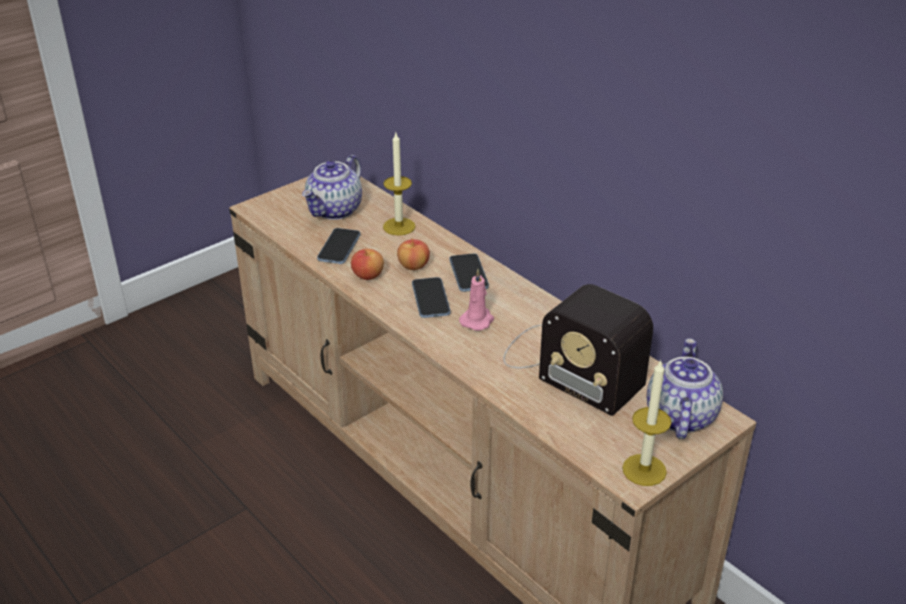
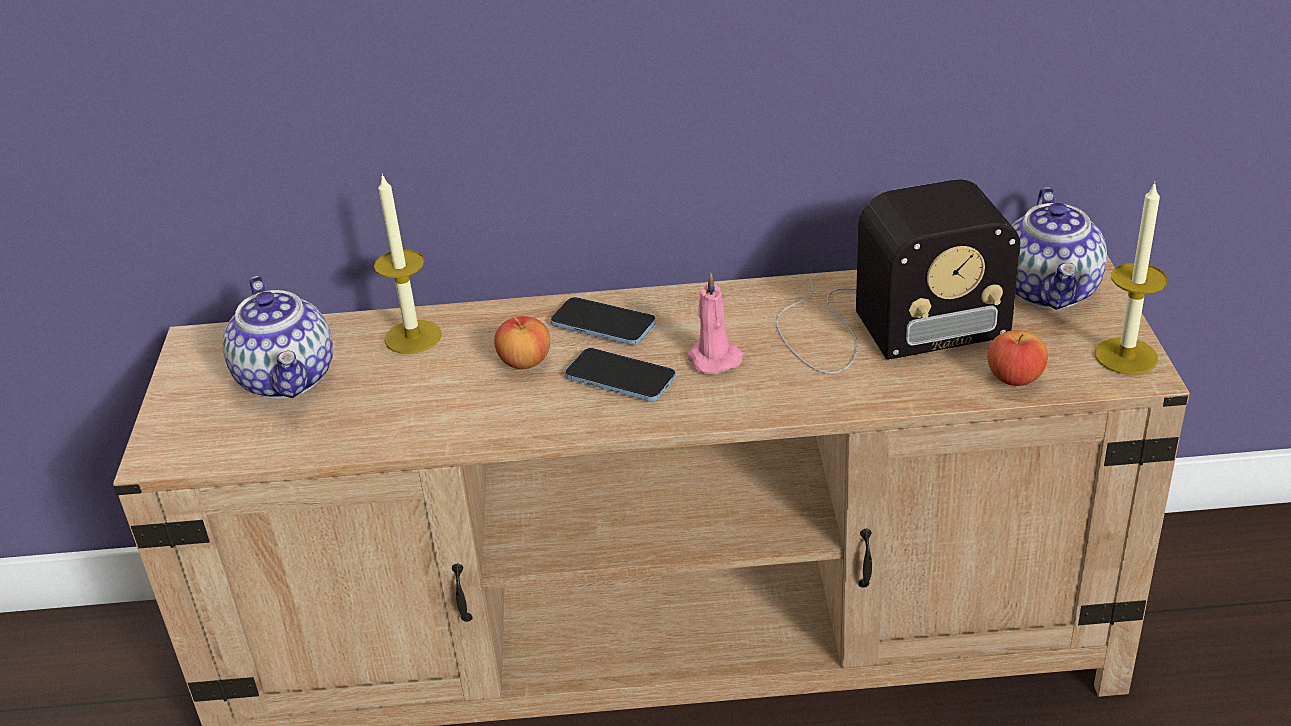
camera: 50 degrees left, 0 degrees up
phone [317,228,360,264] -> none
apple [351,249,384,280] -> apple moved to [987,330,1048,386]
teapot [647,338,723,439] -> teapot turned 135 degrees counterclockwise [1012,187,1107,310]

